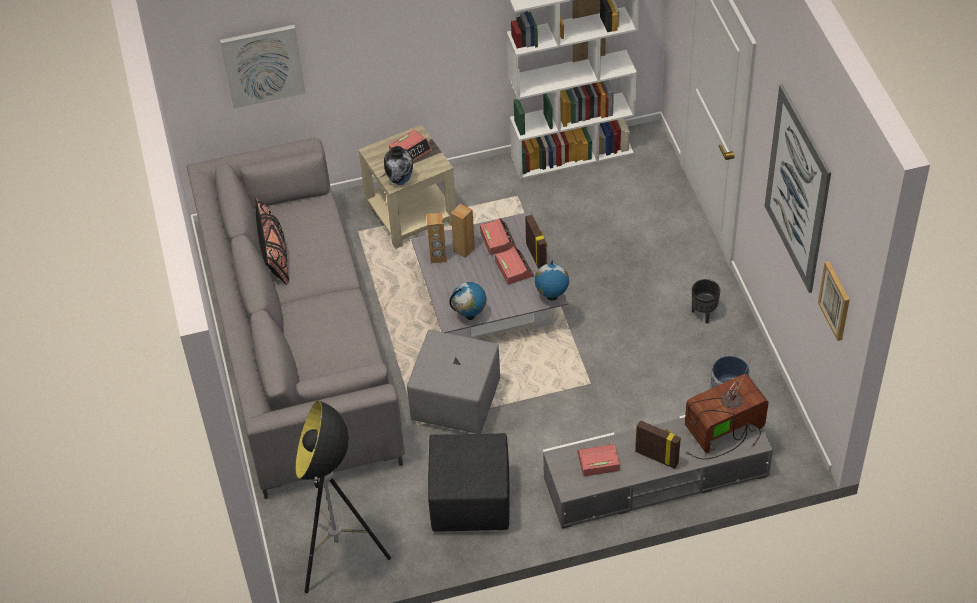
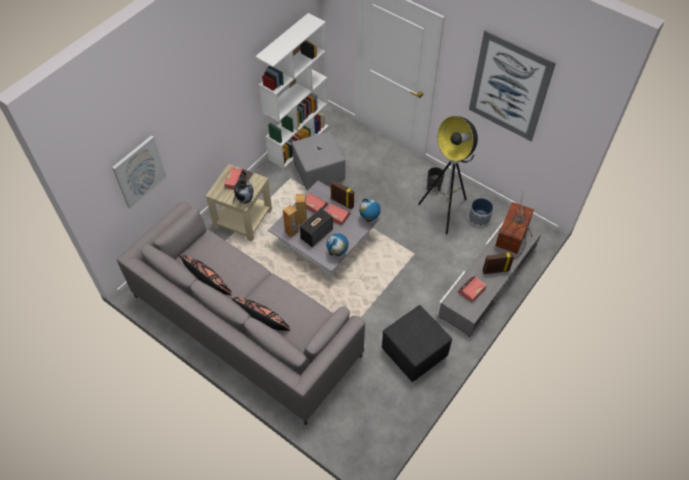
camera: 40 degrees left, 5 degrees up
floor lamp [296,401,391,593] -> floor lamp moved to [418,116,478,234]
grey ottoman [407,330,500,434] -> grey ottoman moved to [292,131,345,191]
picture [818,261,850,341] -> none
none -> black pillow [231,297,290,331]
none -> speaker [300,208,333,247]

